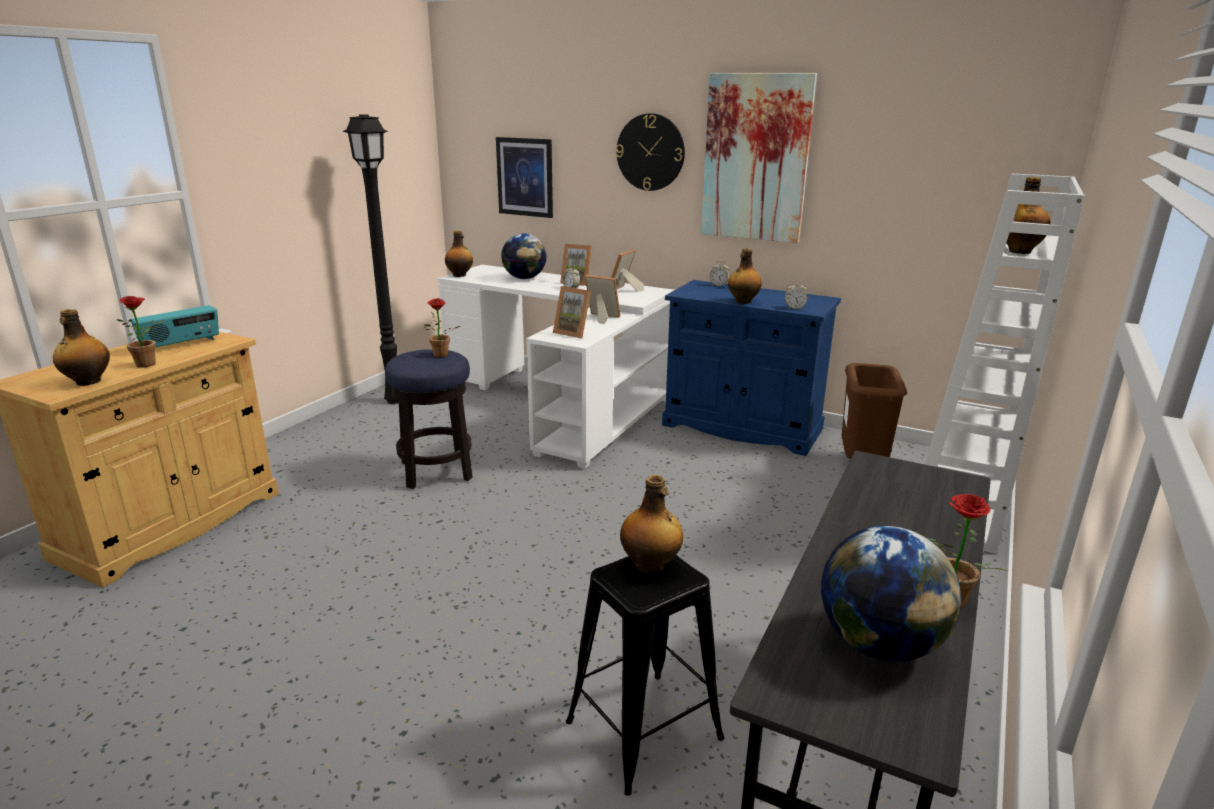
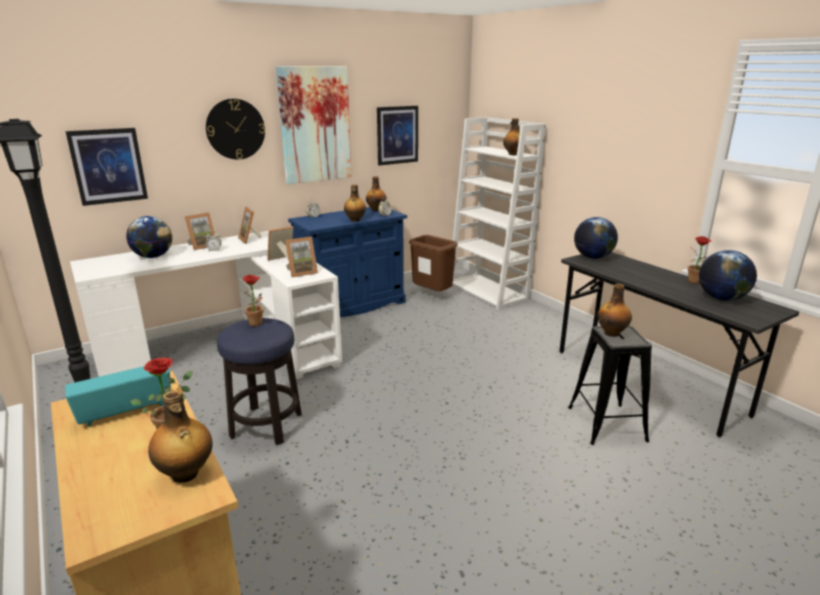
camera: 60 degrees left, 0 degrees up
radio [131,305,219,347] -> radio turned 105 degrees counterclockwise [65,366,171,426]
bottle [445,231,473,277] -> bottle moved to [366,176,387,211]
none -> picture [377,106,418,166]
none -> globe [574,217,618,259]

